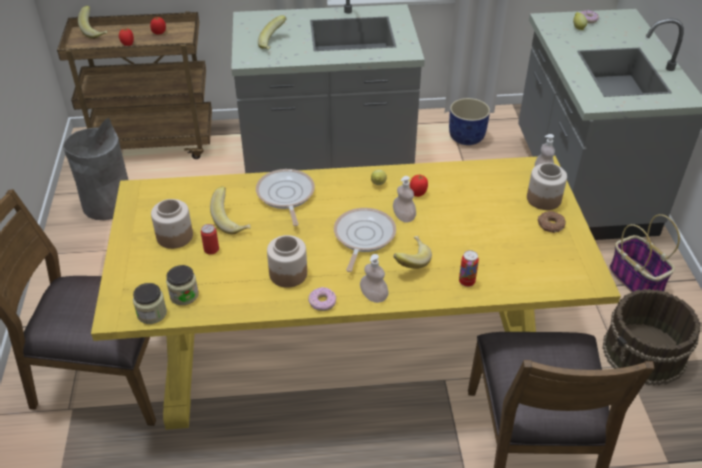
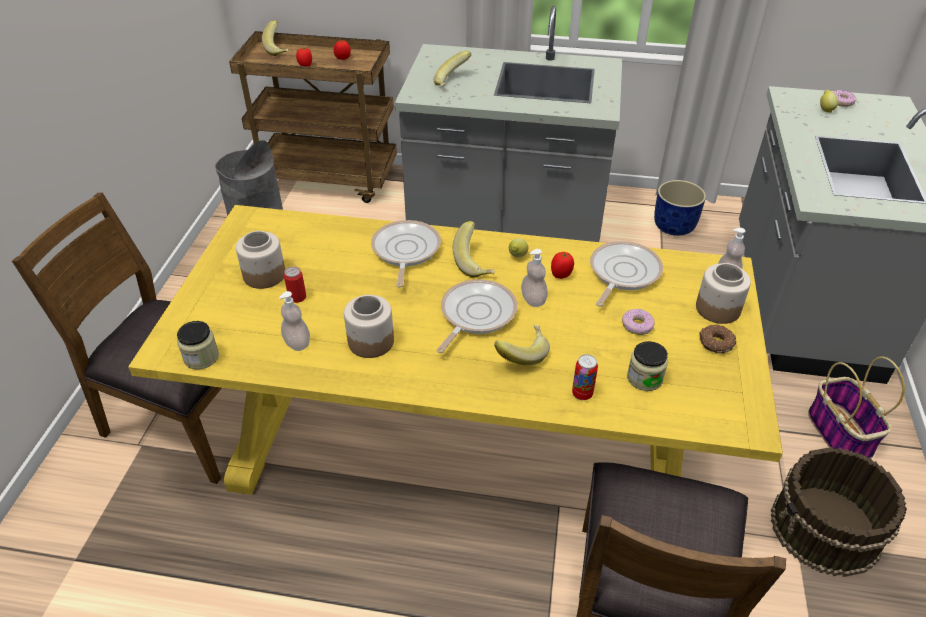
camera: 15 degrees right, 0 degrees up
jar [166,265,199,305] -> jar moved to [627,341,668,391]
banana [210,186,251,234] -> banana moved to [453,221,495,278]
donut [308,287,336,311] -> donut moved to [622,309,655,335]
soap dispenser [360,254,389,303] -> soap dispenser moved to [279,291,310,351]
none -> frying pan [590,241,663,307]

